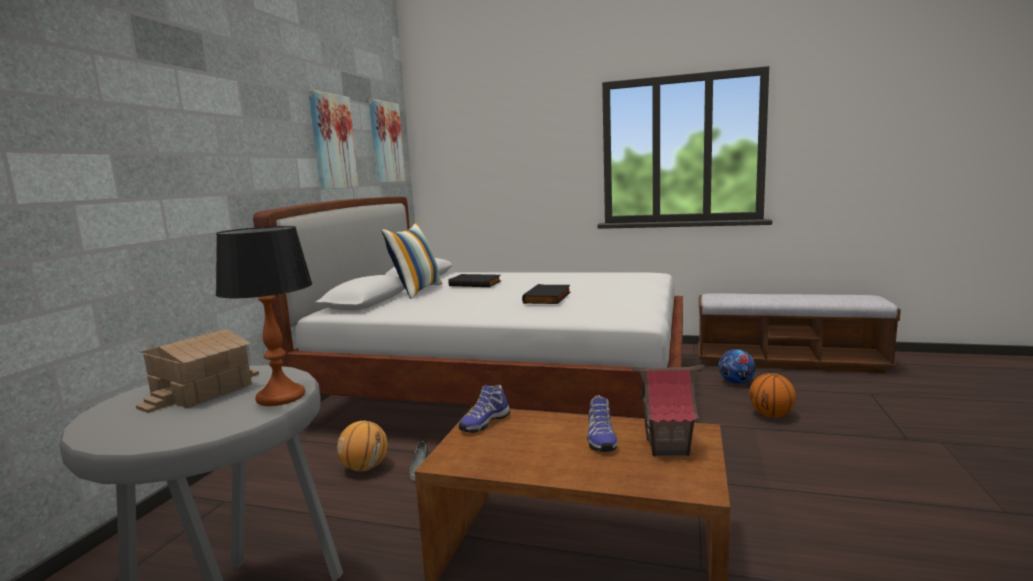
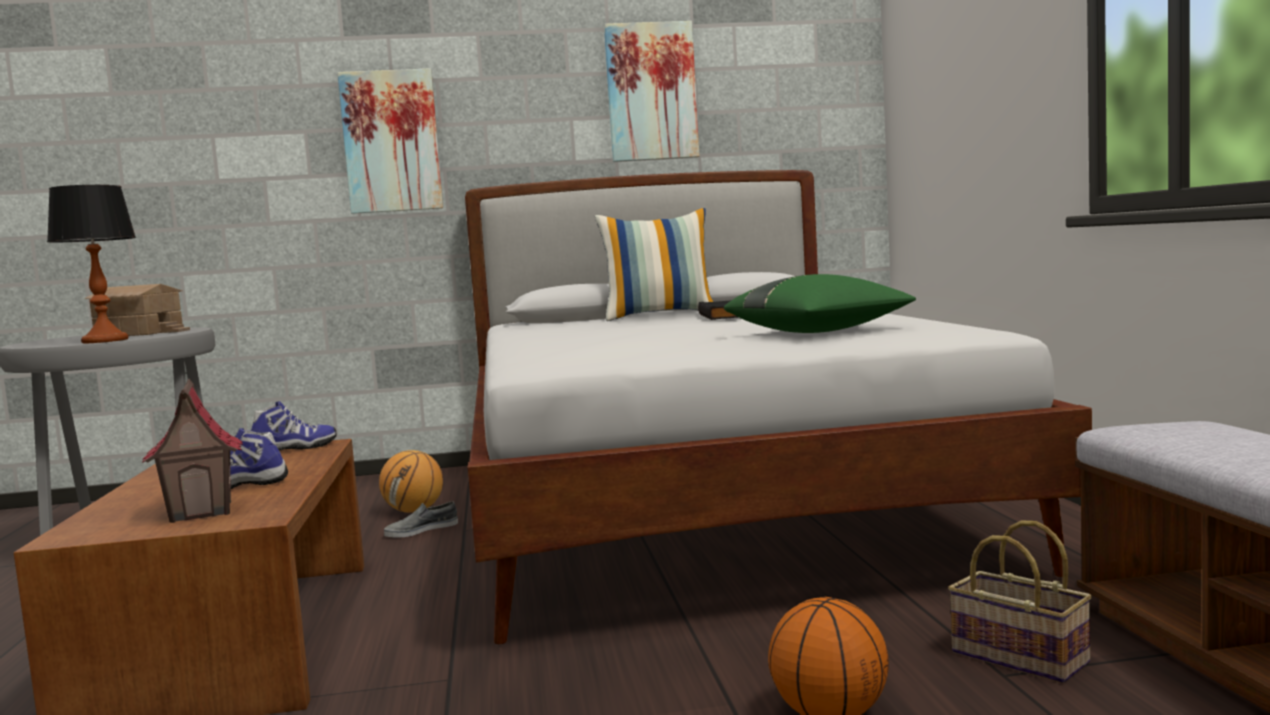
camera: 65 degrees right, 5 degrees down
picture [369,99,406,183] -> picture moved to [337,68,443,214]
shoe [459,385,510,433] -> shoe turned 135 degrees clockwise [251,401,337,451]
black book [522,284,571,304] -> none
football [719,349,756,384] -> basket [948,521,1092,683]
none -> green pillow [724,274,916,333]

